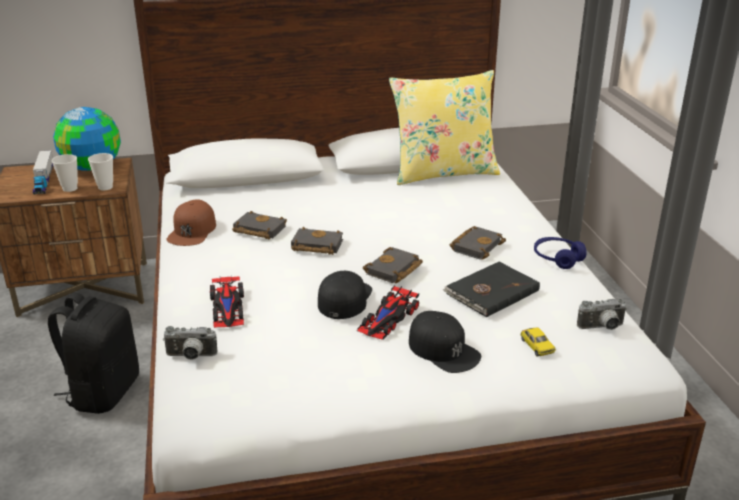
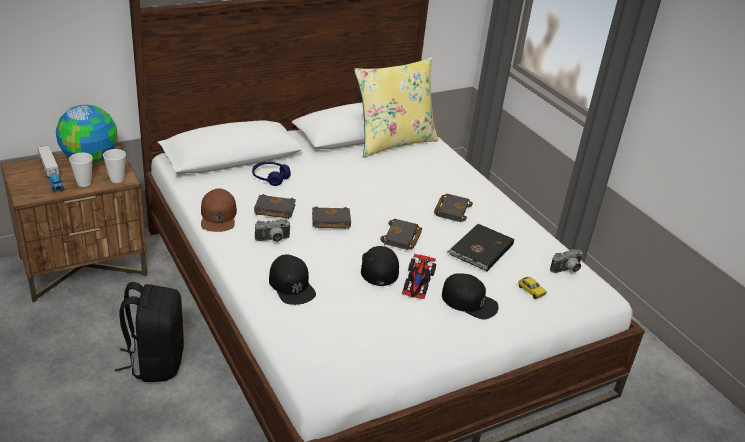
camera: 20 degrees left, 5 degrees up
camera [163,326,217,360] -> camera moved to [255,219,291,242]
toy car [210,276,244,327] -> black cap [269,255,316,305]
blue headphones [534,237,587,269] -> blue headphones moved to [252,162,291,186]

